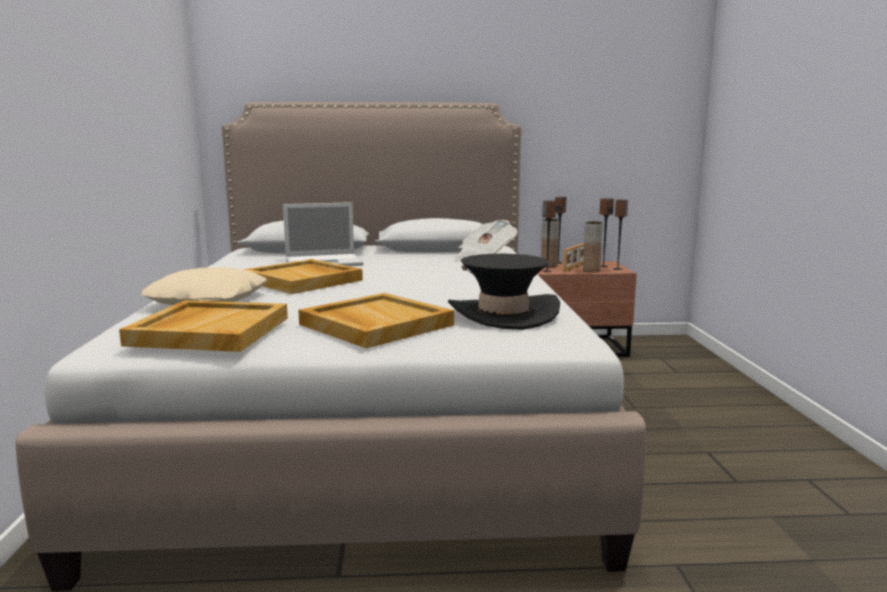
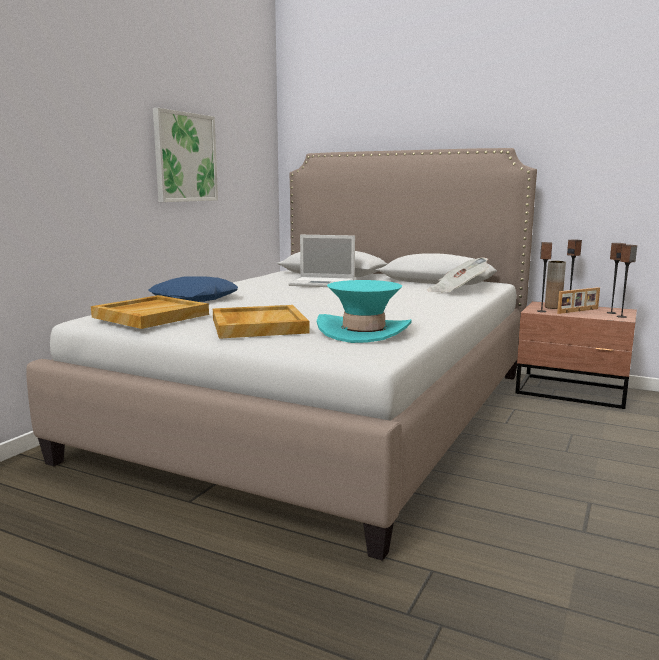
camera: 30 degrees right, 0 degrees up
beige pillow [142,267,267,305] -> blue pillow [148,276,238,302]
beige tray [243,259,363,294] -> none
black hat [448,254,560,330] -> turquoise hat [317,280,412,343]
brown vase [583,222,603,272] -> none
none -> picture [153,108,218,202]

